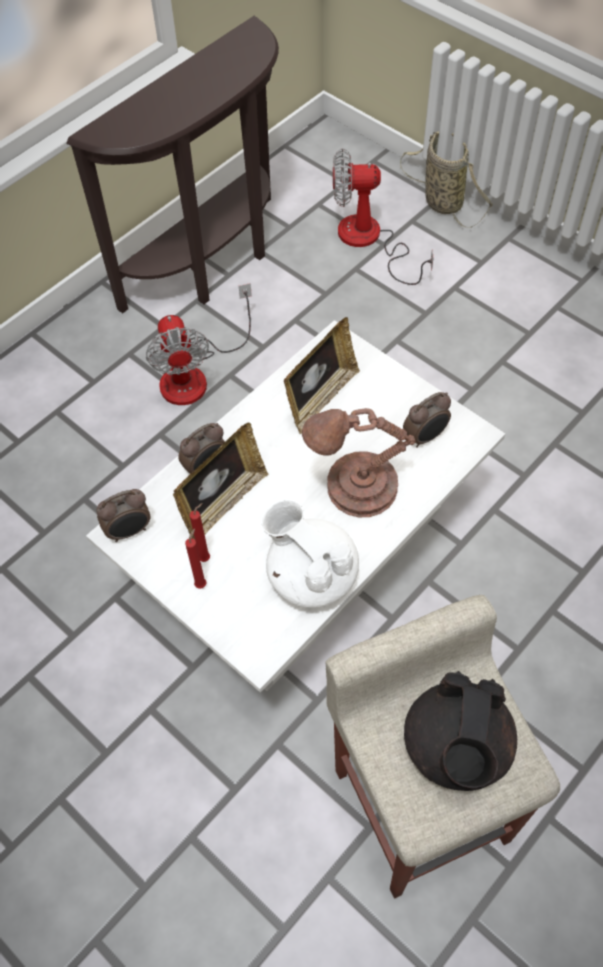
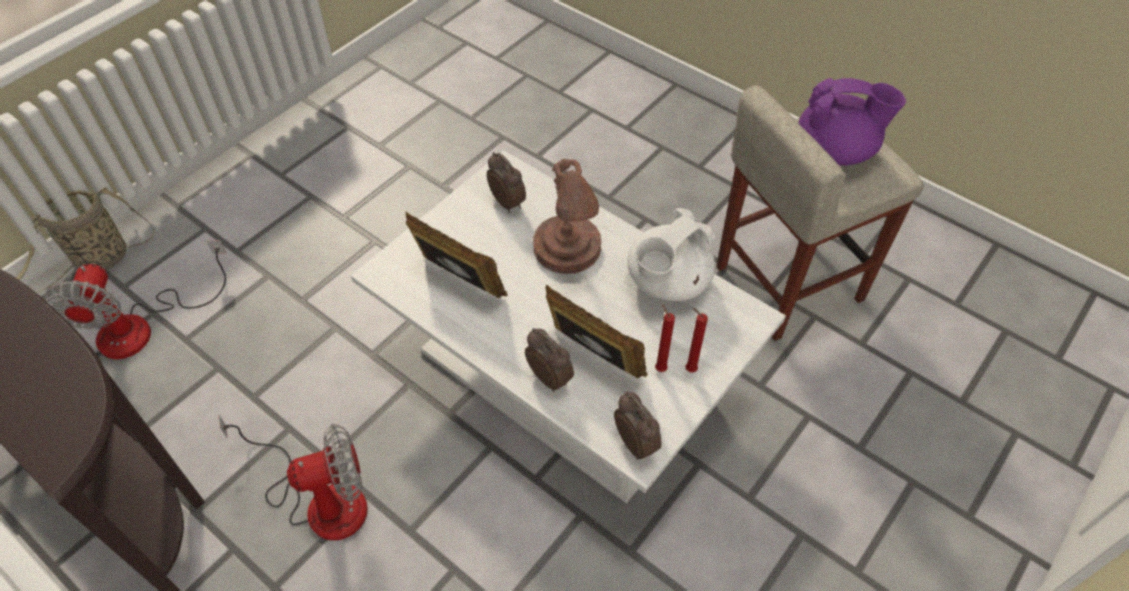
camera: 95 degrees left, 5 degrees down
black teapot [404,671,517,791] -> purple teapot [798,78,906,166]

